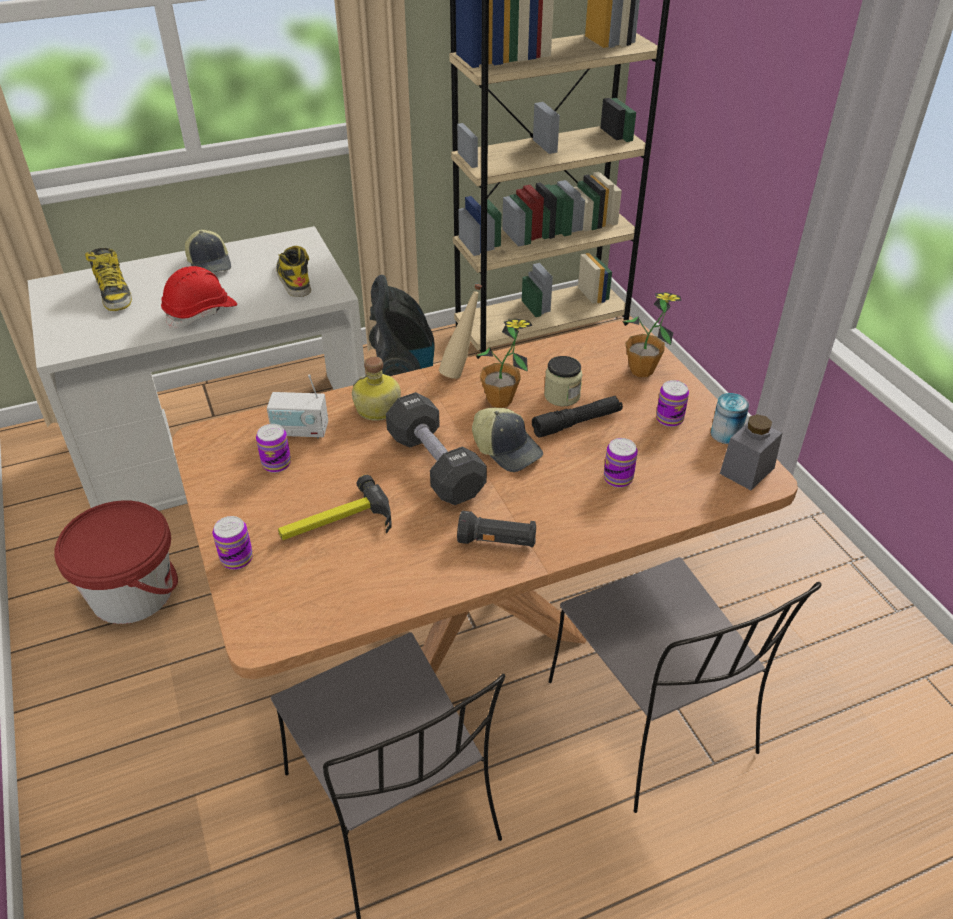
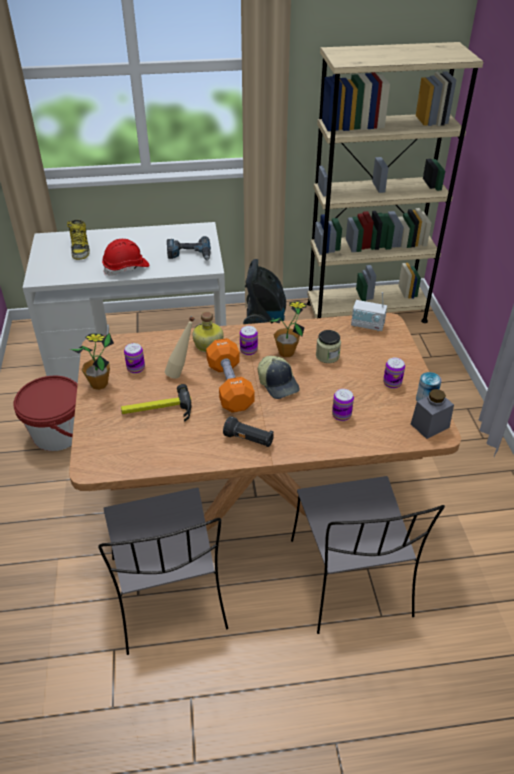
camera: 15 degrees right, 0 degrees up
cap [185,230,231,272] -> none
can [213,516,253,570] -> can moved to [240,326,258,355]
radio [267,374,328,439] -> radio moved to [351,292,387,331]
boot [276,246,311,297] -> power drill [167,236,211,261]
black dumbbell [386,392,487,505] -> orange dumbbell [206,338,255,413]
beige bottle [439,284,482,379] -> beige bottle moved to [165,317,195,379]
black flashlight [532,396,623,438] -> none
potted plant [623,292,682,377] -> potted plant moved to [70,333,114,390]

